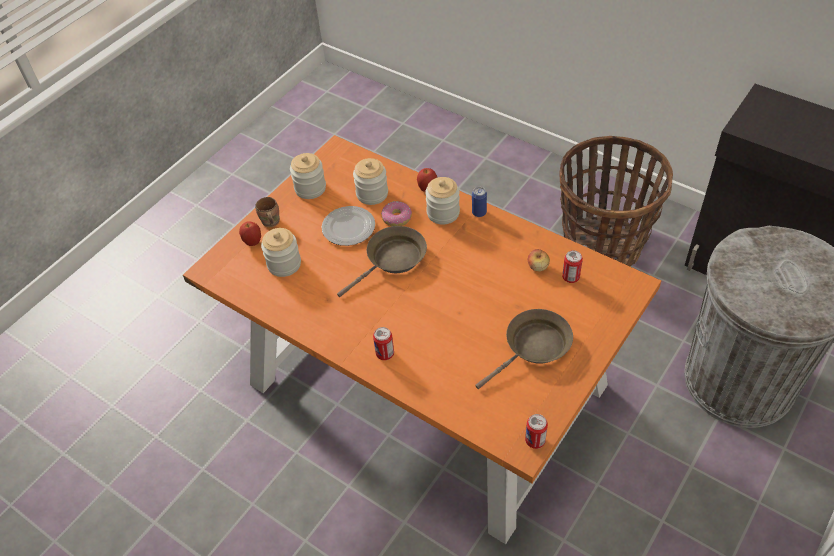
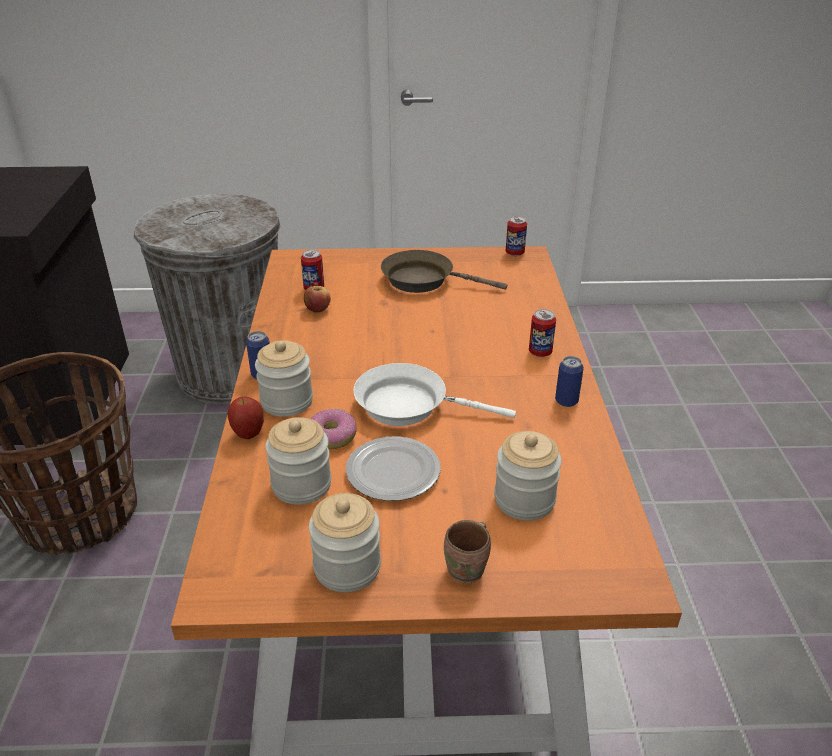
camera: 130 degrees left, 15 degrees down
apple [239,221,261,246] -> none
brown frying pan [337,226,427,297] -> white frying pan [353,363,516,426]
none -> can [555,356,584,407]

